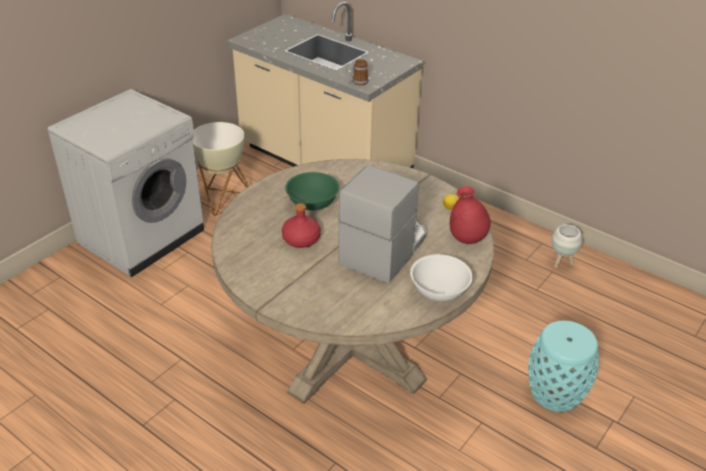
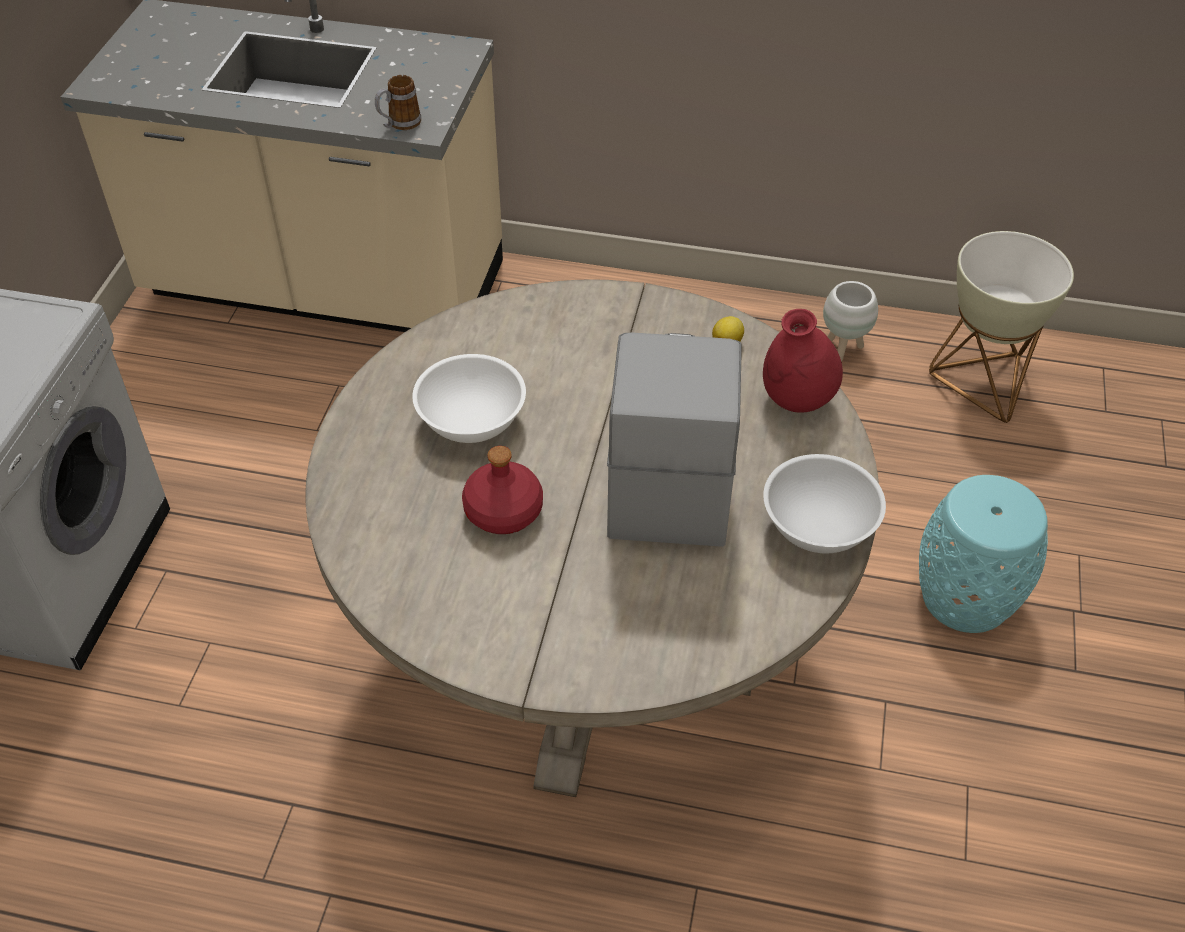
camera: 25 degrees left, 10 degrees up
planter [193,122,249,216] -> planter moved to [929,231,1074,423]
green bowl [285,172,339,210] -> white bowl [412,354,526,443]

